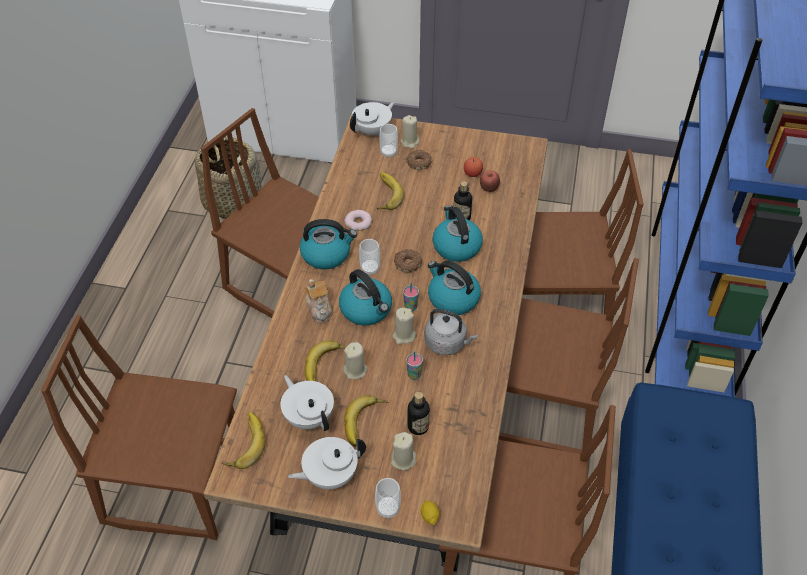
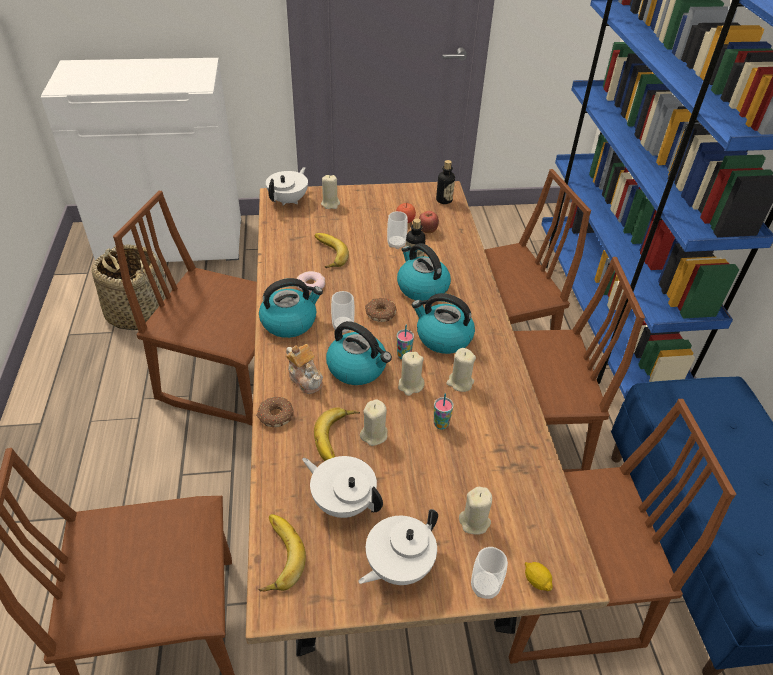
camera: 20 degrees left, 5 degrees down
banana [344,395,389,446] -> none
cup [380,124,398,158] -> cup moved to [387,211,408,249]
donut [406,150,432,170] -> donut moved to [256,397,294,428]
bottle [407,392,430,435] -> bottle moved to [436,160,455,204]
grey kettle [424,309,477,355] -> beige candle [446,348,476,392]

